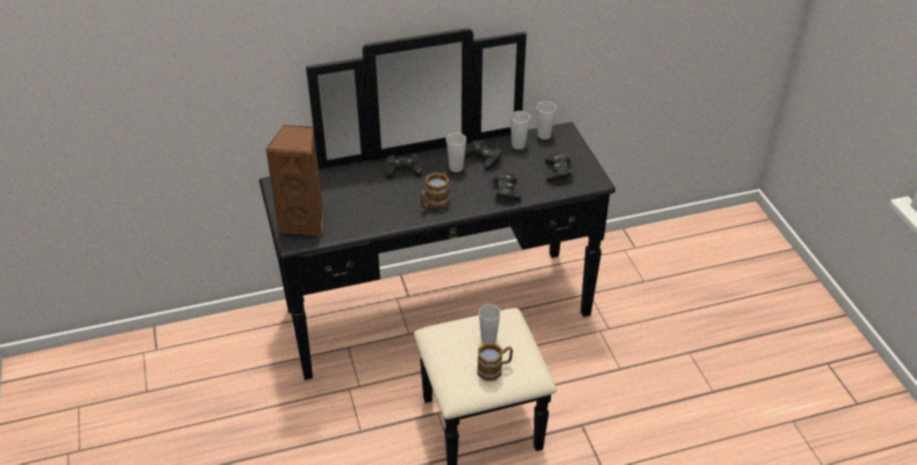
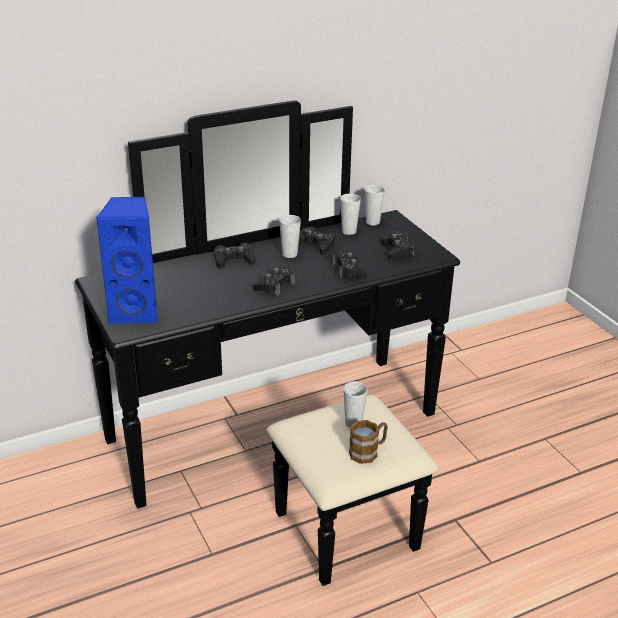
camera: 10 degrees left, 10 degrees down
brown speaker [265,125,323,236] -> blue speaker [95,197,158,324]
mug [420,172,450,209] -> black game controller [253,267,295,296]

